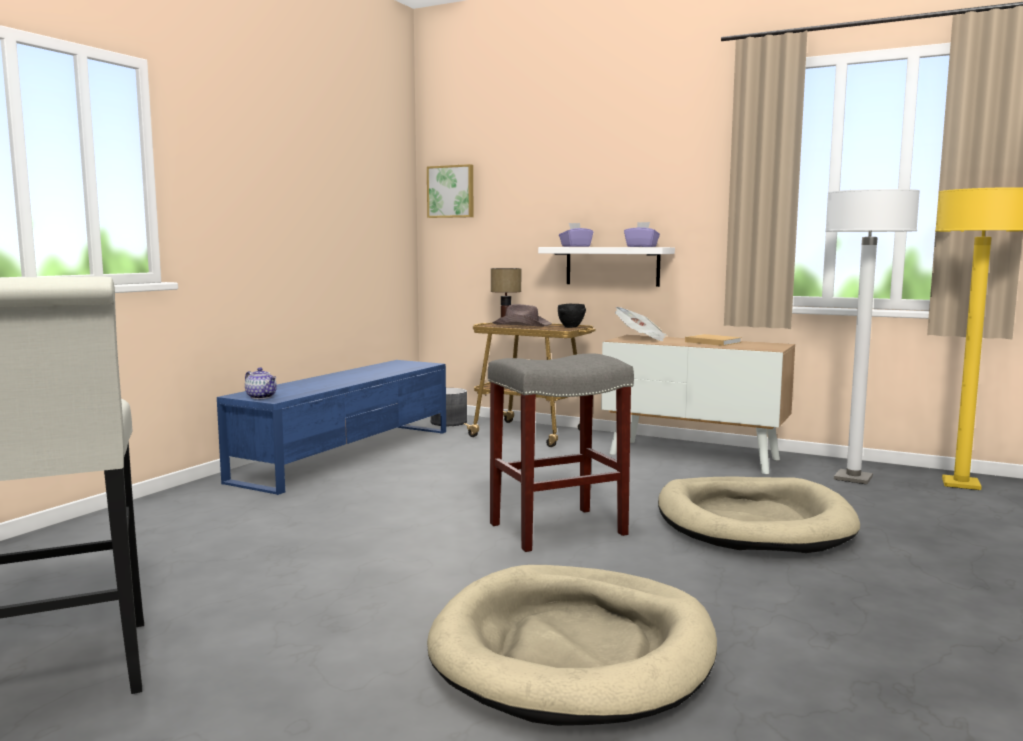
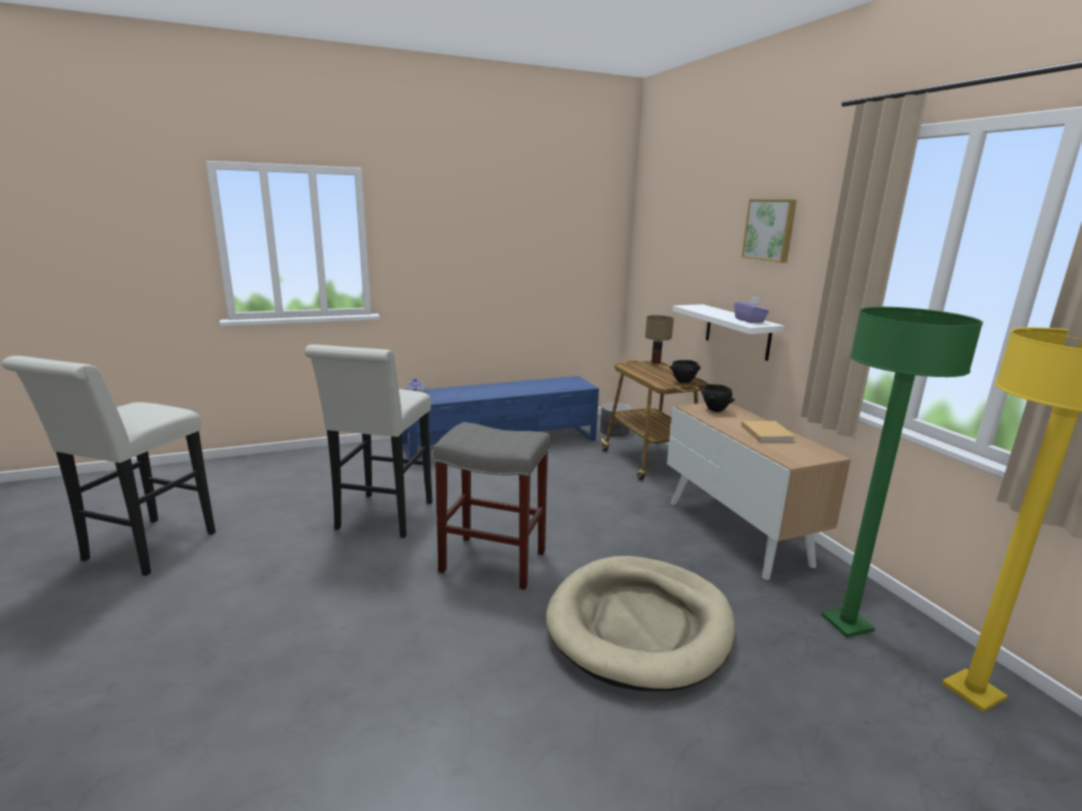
camera: 40 degrees right, 10 degrees up
picture [427,164,473,218] -> picture moved to [742,199,797,263]
beige dog bed [427,565,717,726] -> none
brown hat [491,304,552,327] -> none
purple tissue box [559,223,593,247] -> none
newspaper [615,307,666,341] -> black bowl [701,384,735,412]
white floor lamp [825,189,920,484] -> green floor lamp [821,307,983,637]
none -> white stool [305,344,433,538]

